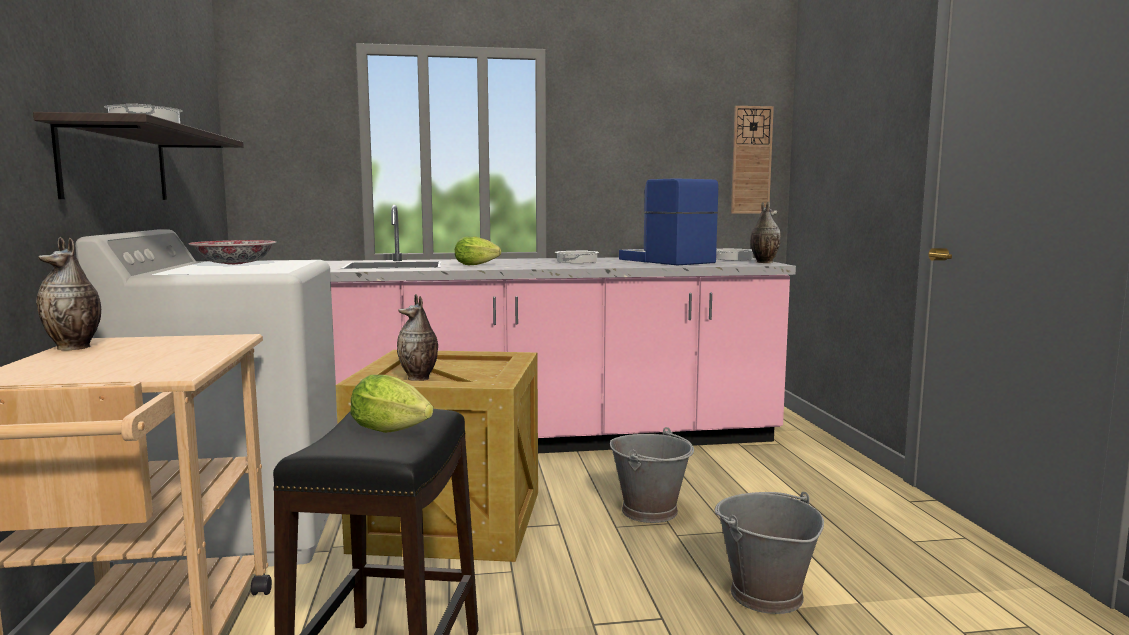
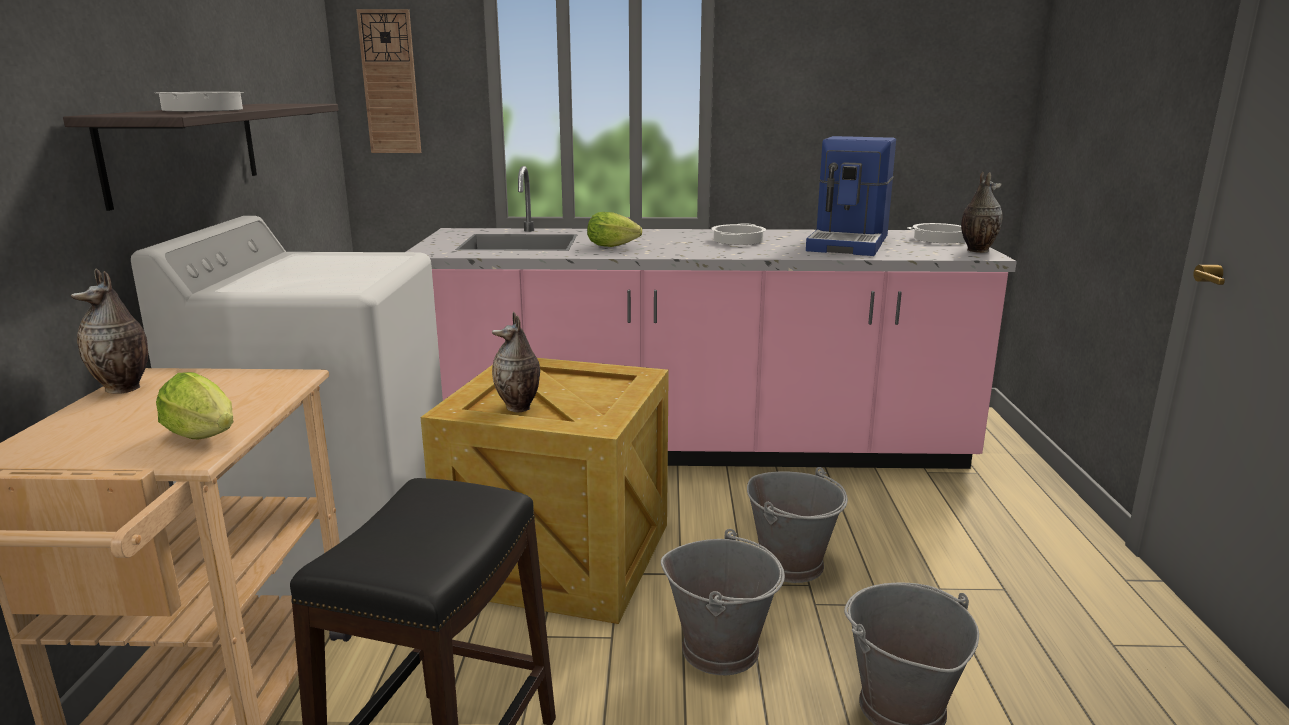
camera: 10 degrees right, 10 degrees up
bowl [189,240,276,265] -> none
lettuce [350,375,433,433] -> lettuce moved to [156,372,234,439]
coffee machine [619,178,718,265] -> coffee machine turned 135 degrees counterclockwise [806,136,896,256]
wall clock [731,106,774,214] -> wall clock moved to [356,9,421,153]
none -> grey bucket [661,529,785,675]

